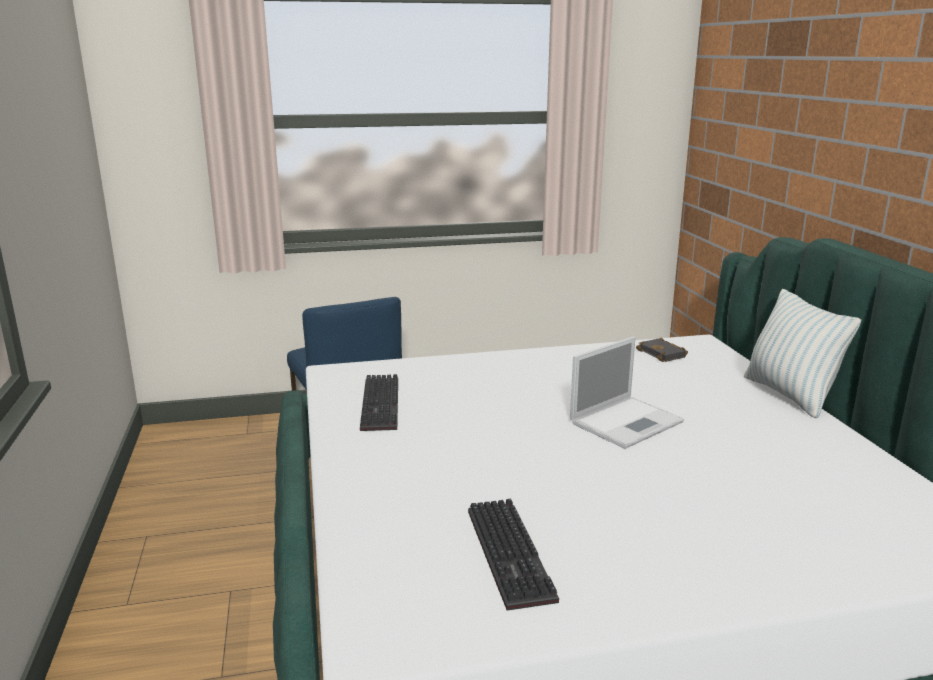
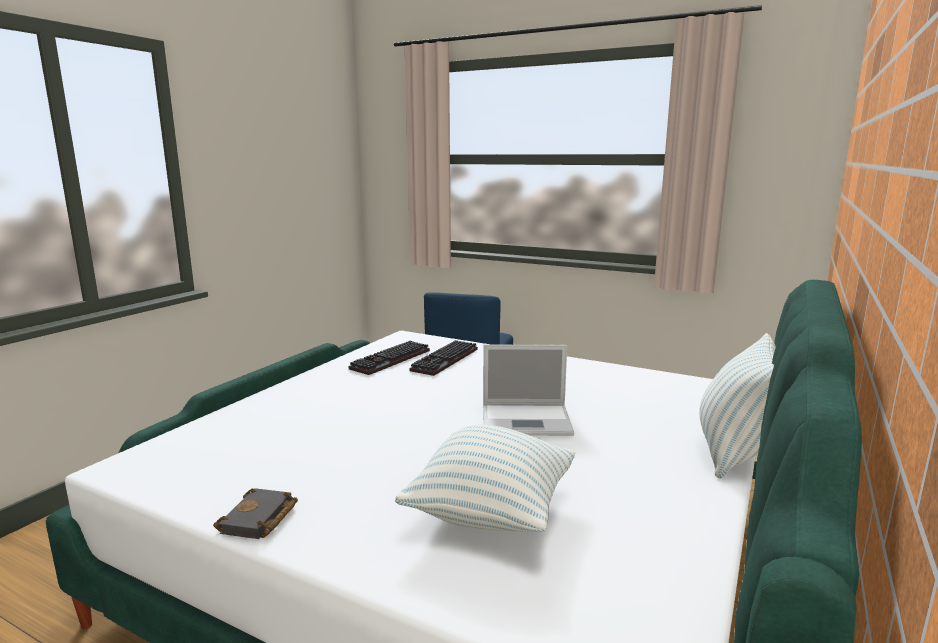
camera: 40 degrees right, 5 degrees down
keyboard [468,498,559,611] -> keyboard moved to [410,340,478,376]
black book [636,338,688,362] -> black book moved to [213,488,298,539]
none -> pillow [395,424,576,532]

